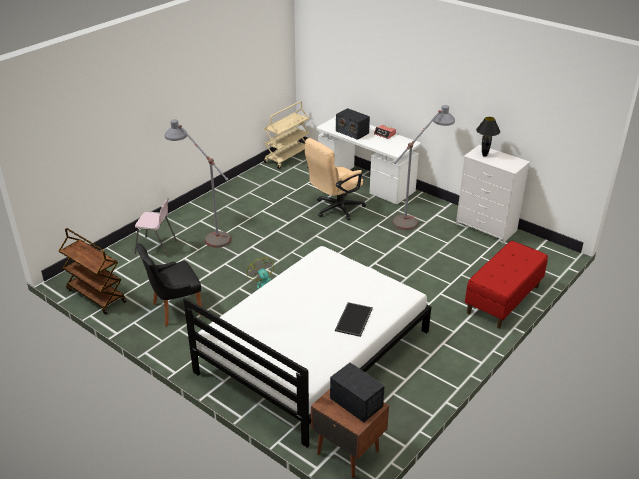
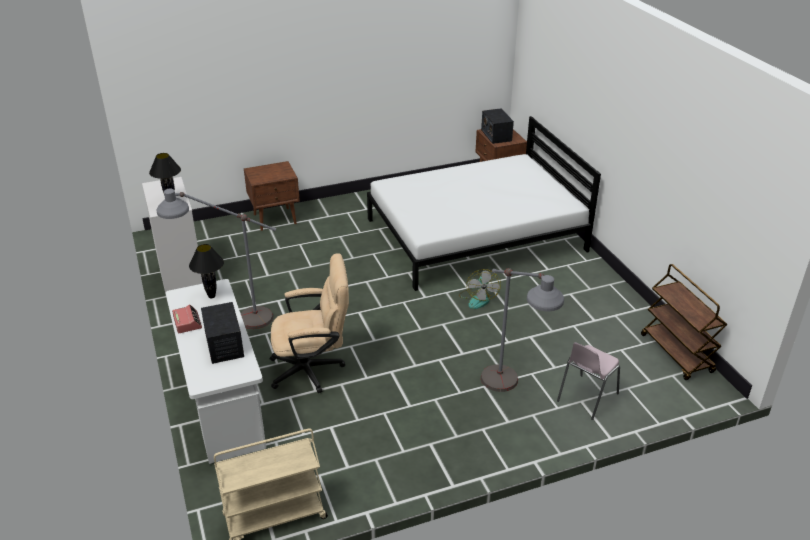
camera: 150 degrees left, 0 degrees up
pink chair [135,198,177,257] -> pink chair turned 90 degrees counterclockwise [557,342,620,420]
black chair [136,243,202,326] -> none
tray [335,302,373,337] -> none
red bench [465,241,548,328] -> brown nightstand [244,161,300,231]
none -> black table lamp [189,244,224,298]

